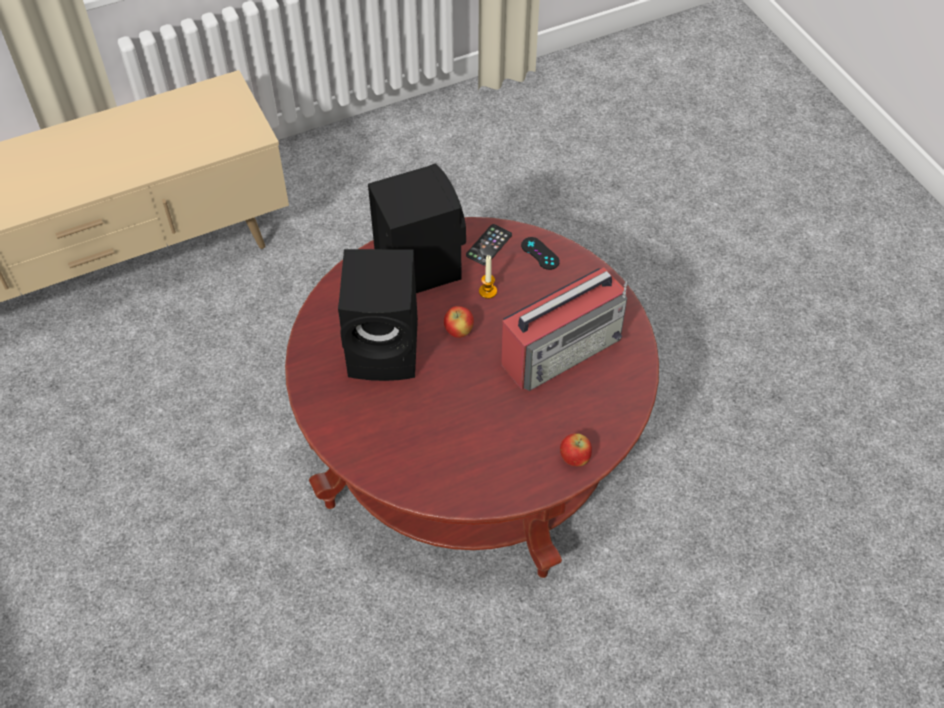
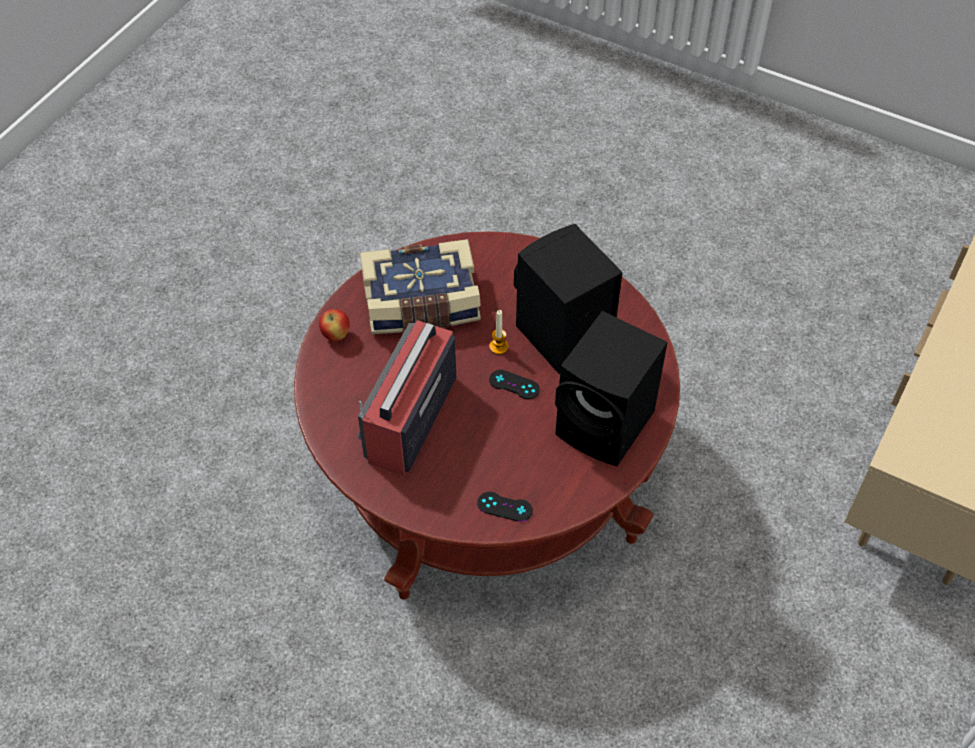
camera: 145 degrees right, 0 degrees up
apple [444,306,474,338] -> black game controller [489,370,540,399]
phone [466,224,512,265] -> none
candle [479,255,497,299] -> candle moved to [489,310,509,354]
none -> book [360,239,481,334]

